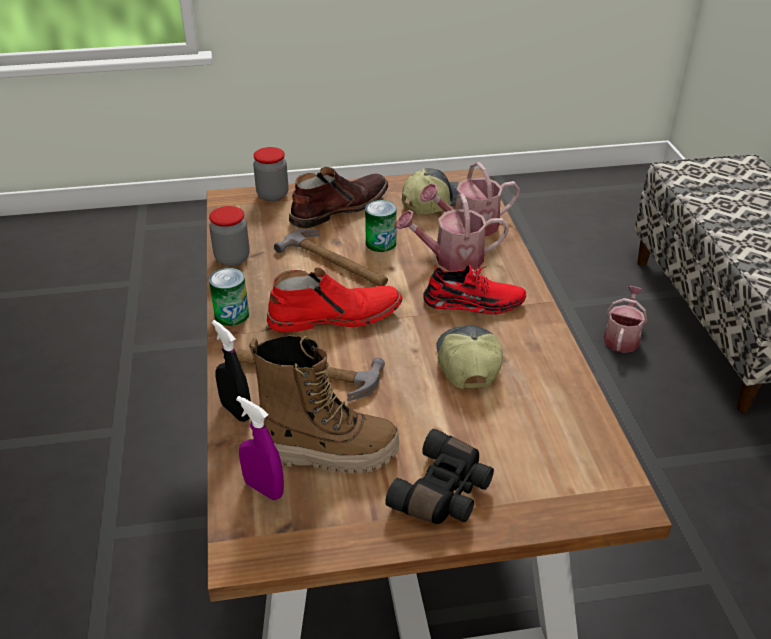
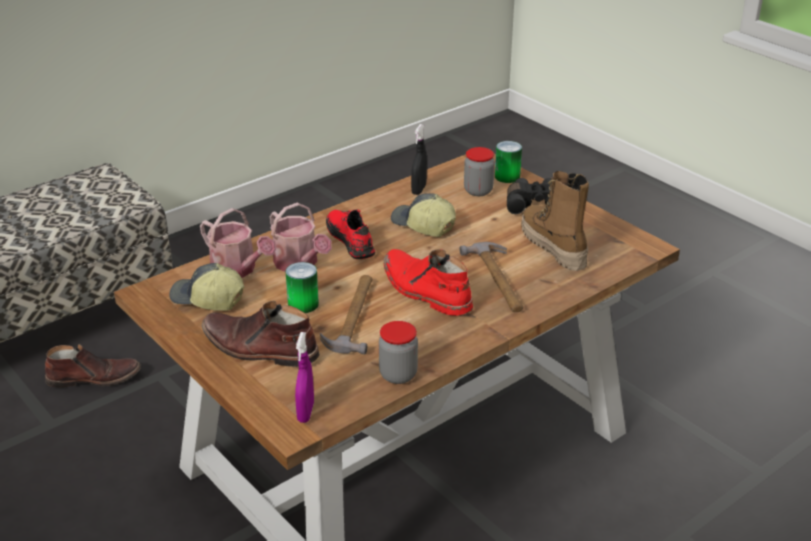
camera: 120 degrees left, 5 degrees down
can [209,268,249,326] -> can moved to [495,141,522,183]
black spray bottle [212,320,251,422] -> black spray bottle moved to [411,124,427,195]
purple spray bottle [236,396,284,500] -> purple spray bottle moved to [295,332,314,423]
jar [253,147,288,202] -> jar moved to [464,147,495,196]
cap [436,325,503,389] -> cap turned 75 degrees clockwise [391,193,456,237]
watering can [604,286,647,353] -> brown boot [45,344,141,387]

